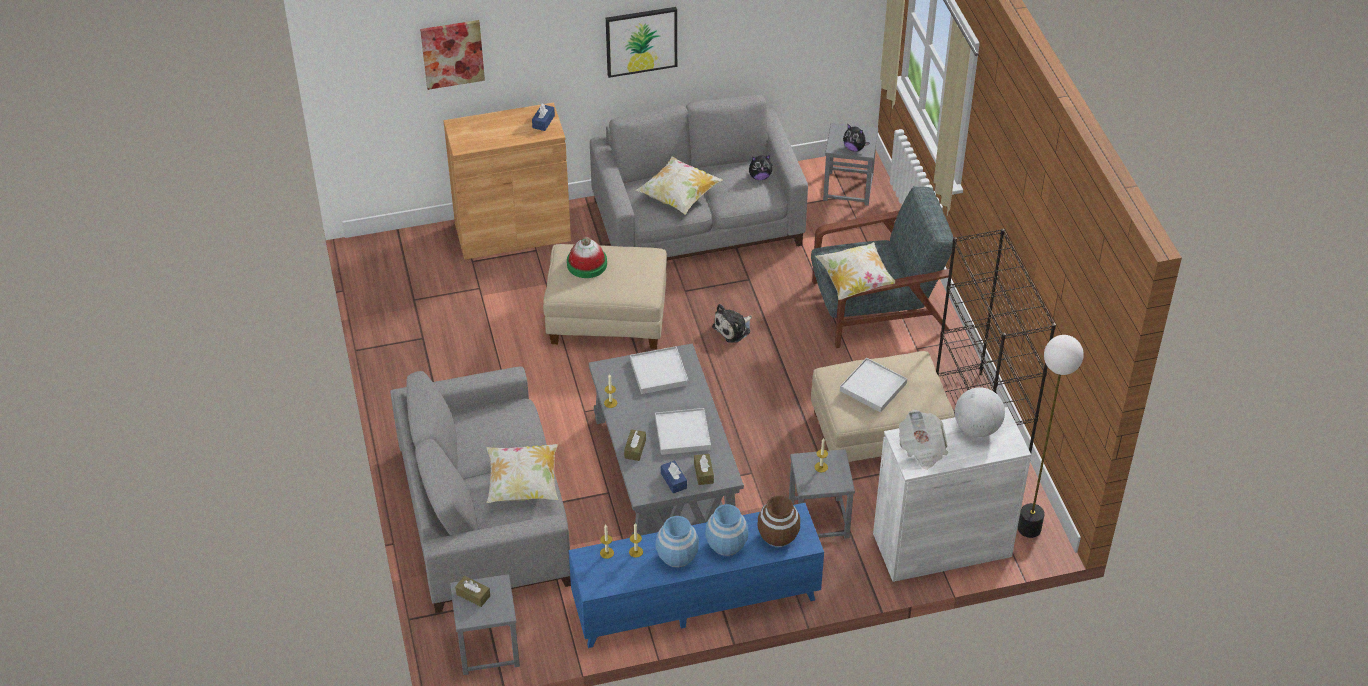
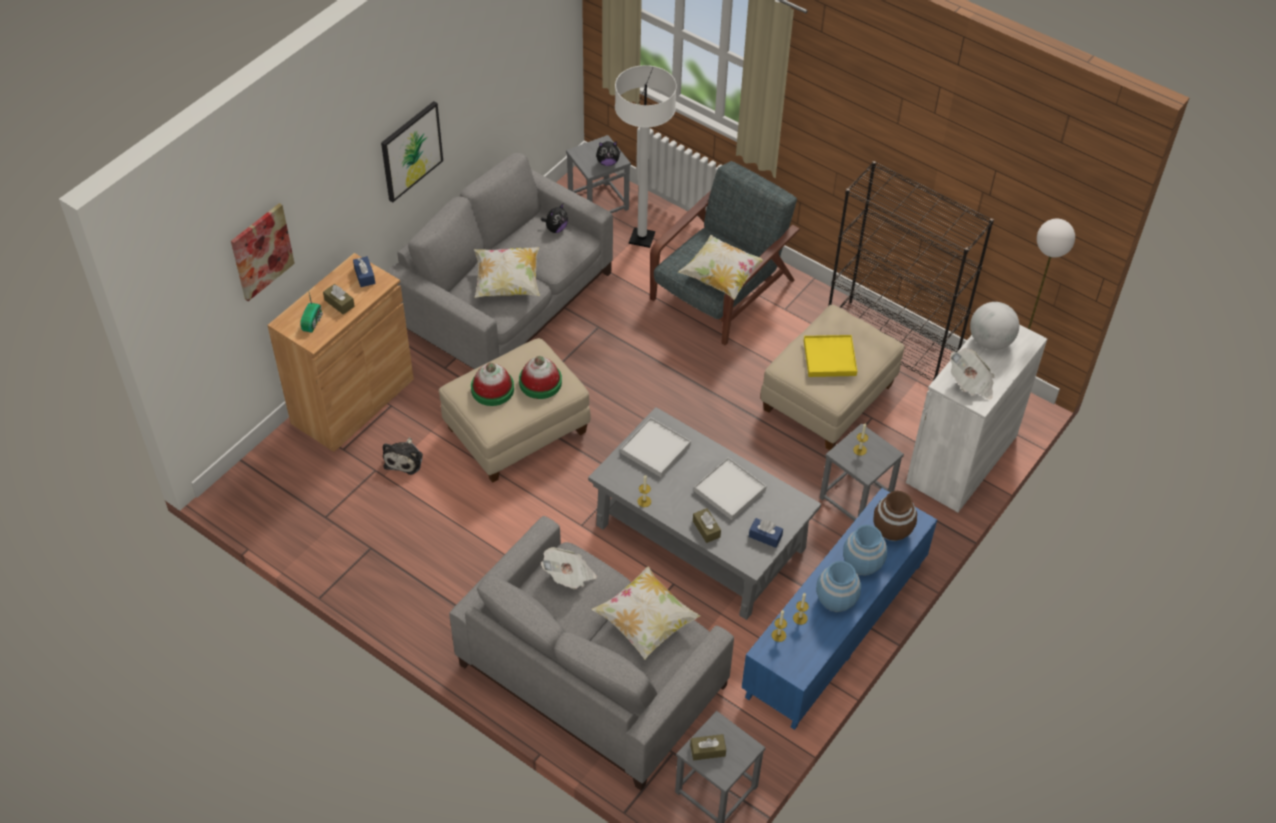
camera: 40 degrees left, 5 degrees up
brown tissue box [694,454,714,485] -> brown tissue box moved to [323,284,355,315]
plush toy [712,304,752,343] -> plush toy moved to [383,438,423,475]
white tray [840,358,907,412] -> yellow tray [804,335,857,377]
none -> radio [300,289,323,333]
none -> hat [519,356,562,399]
none -> newspaper [541,547,597,589]
none -> white floor lamp [615,65,677,248]

